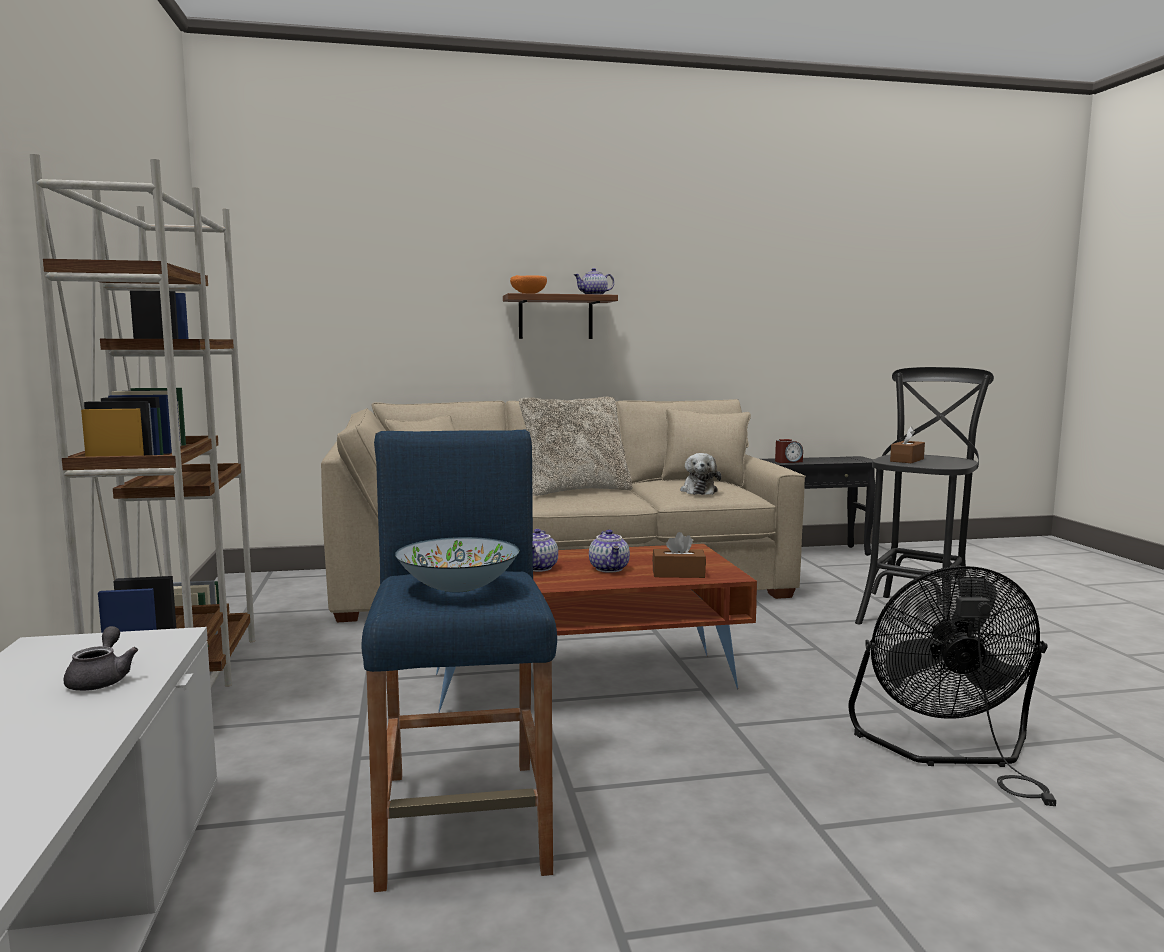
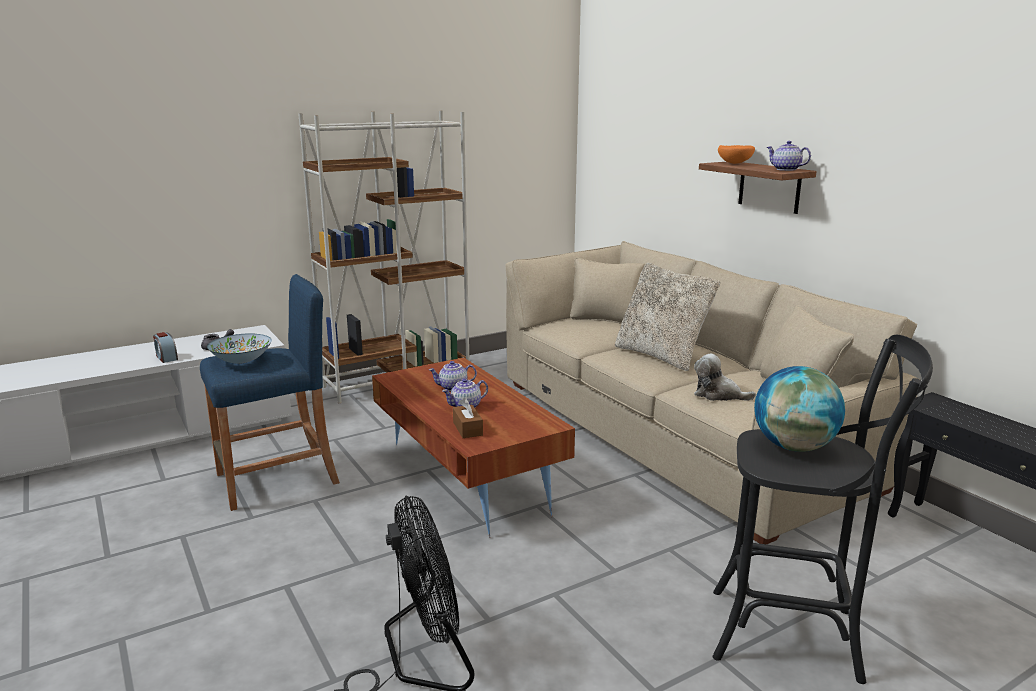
camera: 70 degrees right, 10 degrees up
plush toy [680,453,721,495] -> plush toy turned 45 degrees clockwise [694,353,756,401]
alarm clock [775,439,803,463] -> alarm clock moved to [153,332,178,363]
brown tissue box [890,427,925,463] -> globe [754,366,845,452]

